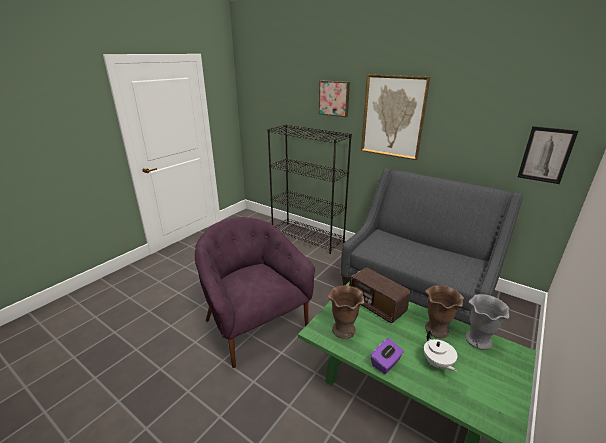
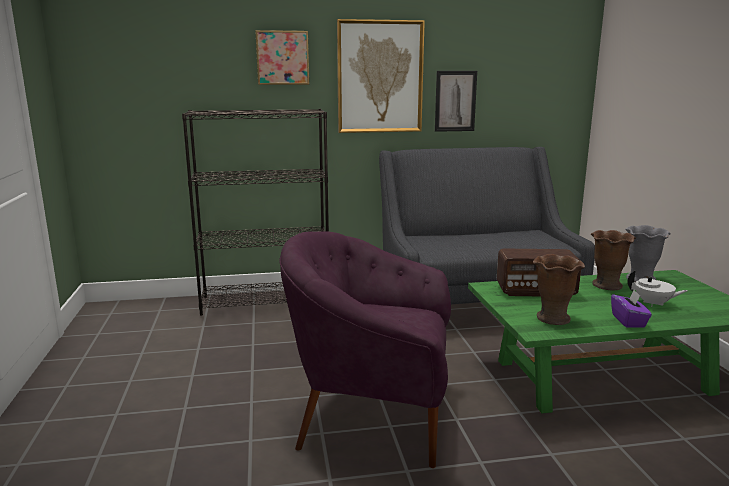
camera: 45 degrees left, 10 degrees down
picture [518,126,578,184] -> picture moved to [435,71,477,132]

